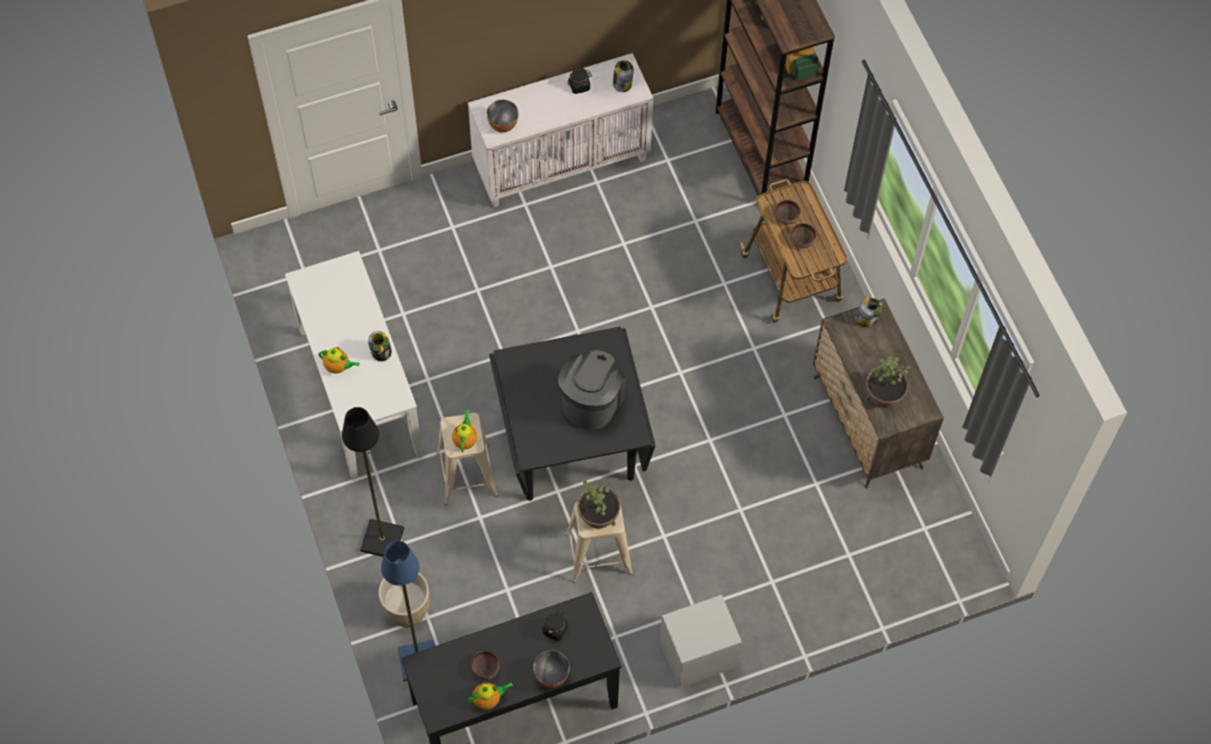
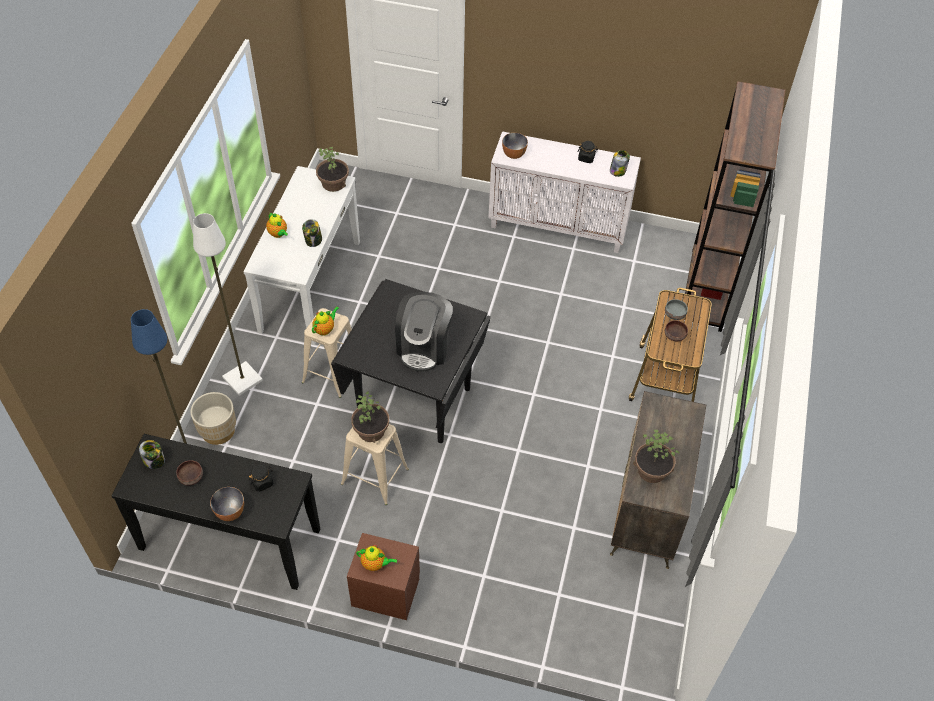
camera: 35 degrees right, 10 degrees down
black floor lamp [342,407,404,557] -> white floor lamp [193,213,263,396]
teapot [468,682,513,710] -> teapot moved to [356,545,397,571]
coffee machine [558,348,626,429] -> coffee machine turned 135 degrees clockwise [395,292,453,372]
grey nightstand [660,595,742,688] -> brown nightstand [347,533,420,620]
brown bowl [775,200,800,224] -> grey bowl [665,299,688,320]
jar [855,298,882,327] -> jar moved to [139,440,165,469]
none -> potted plant [316,147,349,192]

